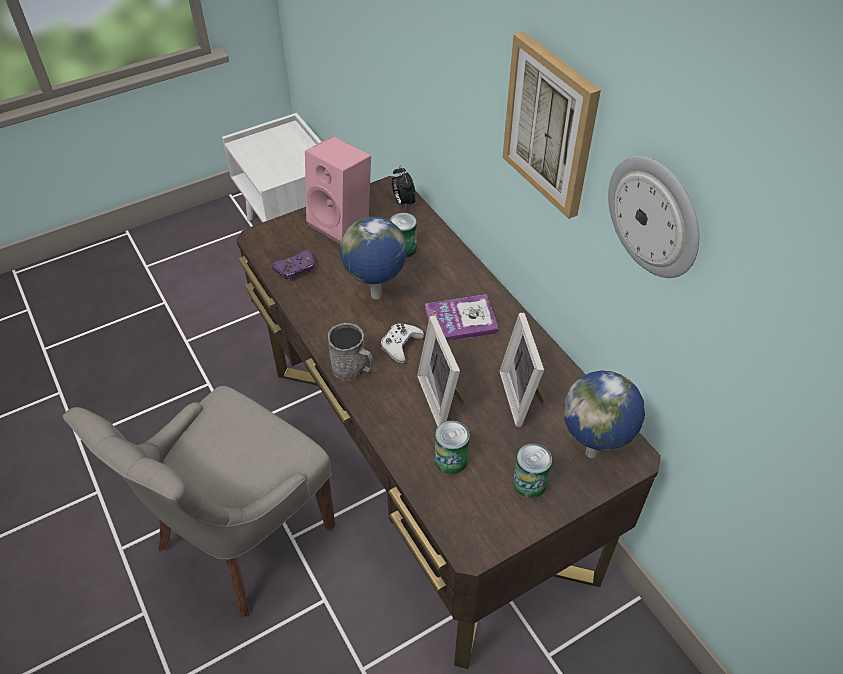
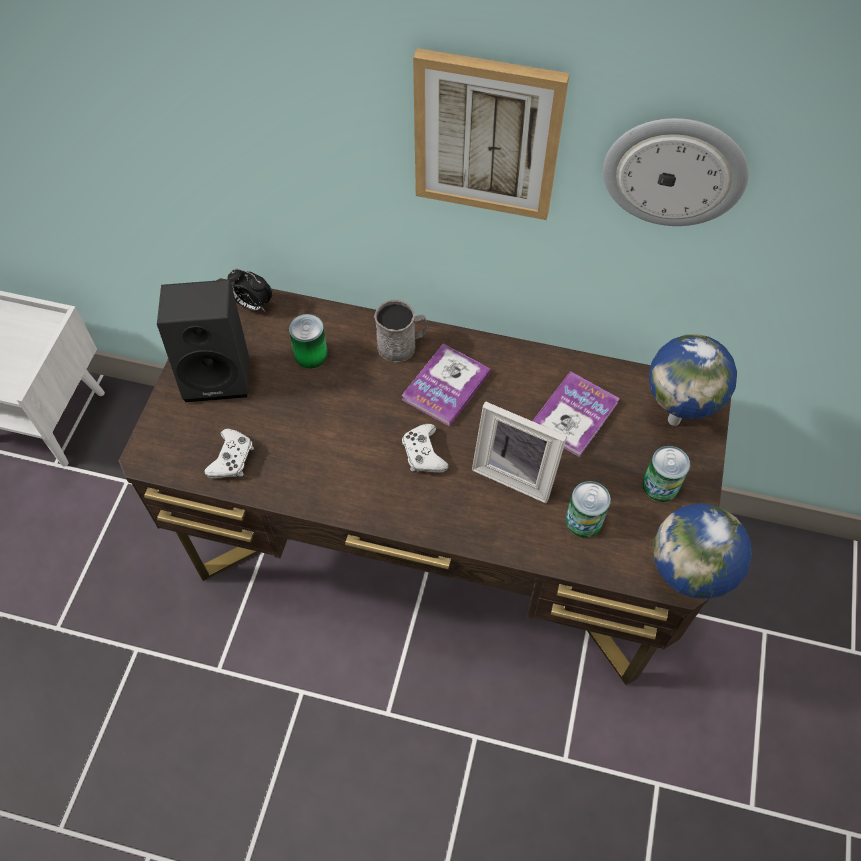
camera: 45 degrees left, 10 degrees up
grey chair [63,386,335,617] -> none
purple game controller [272,250,314,281] -> white game controller [204,429,254,478]
pink speaker [305,136,371,244] -> black speaker [157,280,249,402]
grey mug [328,323,374,381] -> grey mug moved to [374,300,427,363]
globe [340,217,407,299] -> globe moved to [653,503,752,599]
picture frame [499,313,544,427] -> book [533,371,620,457]

